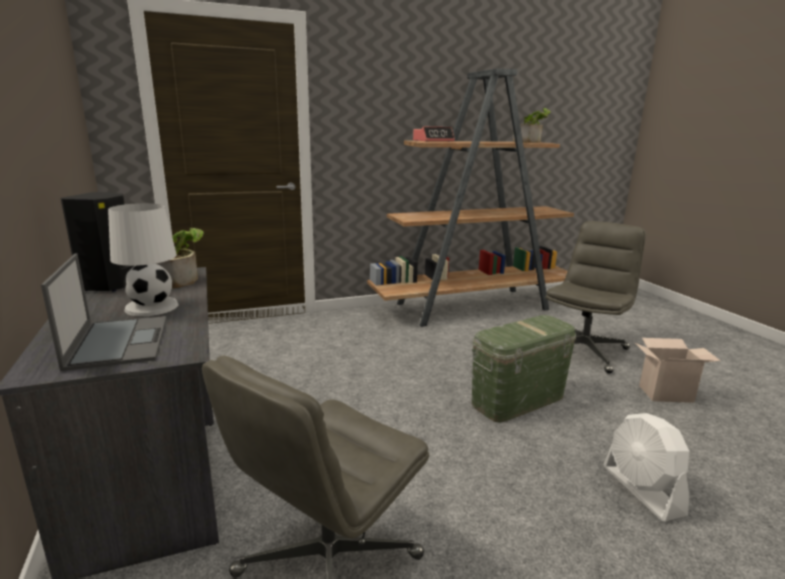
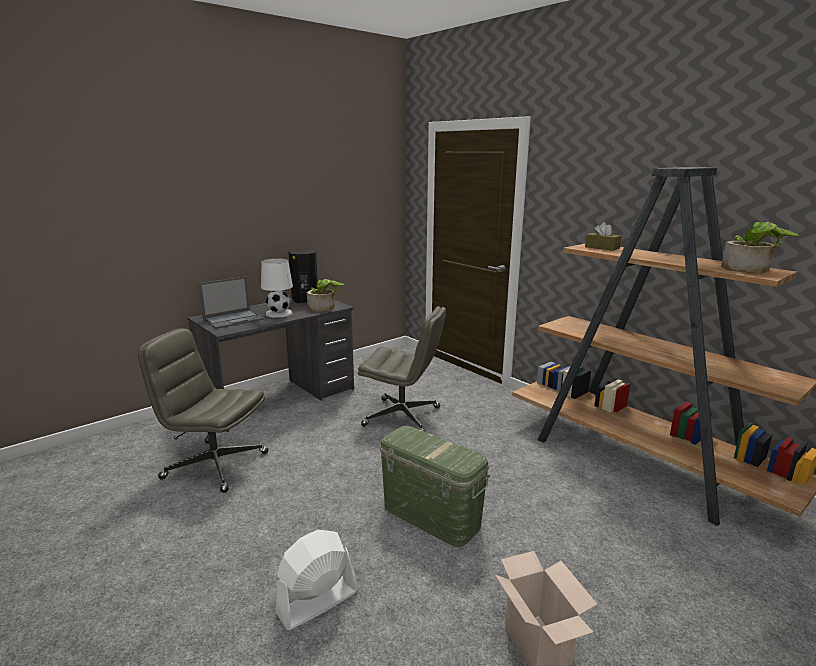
camera: 70 degrees right, 0 degrees up
alarm clock [413,127,455,142] -> brown tissue box [585,222,622,251]
grey office chair [545,221,646,374] -> grey office chair moved to [358,306,446,432]

